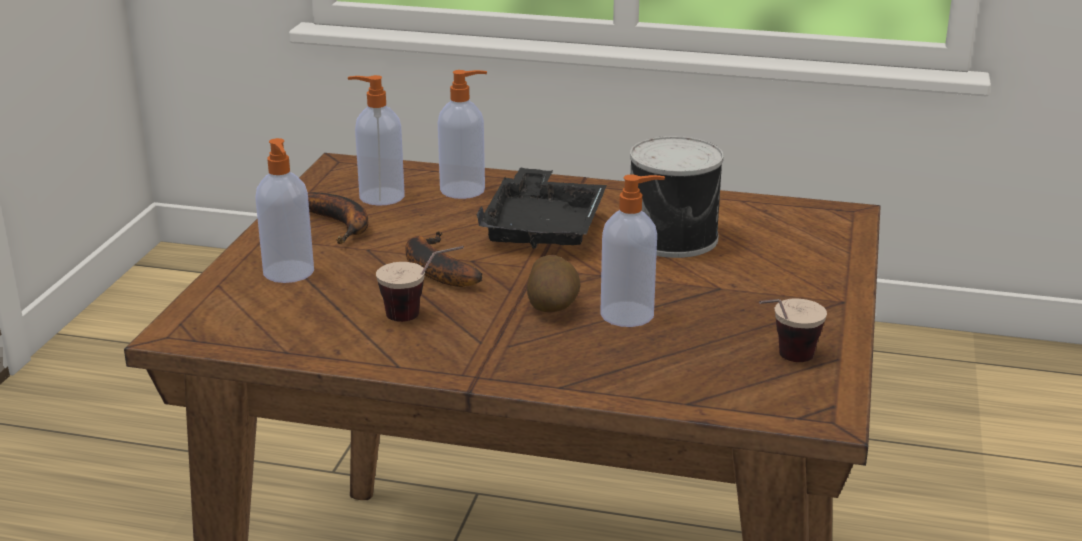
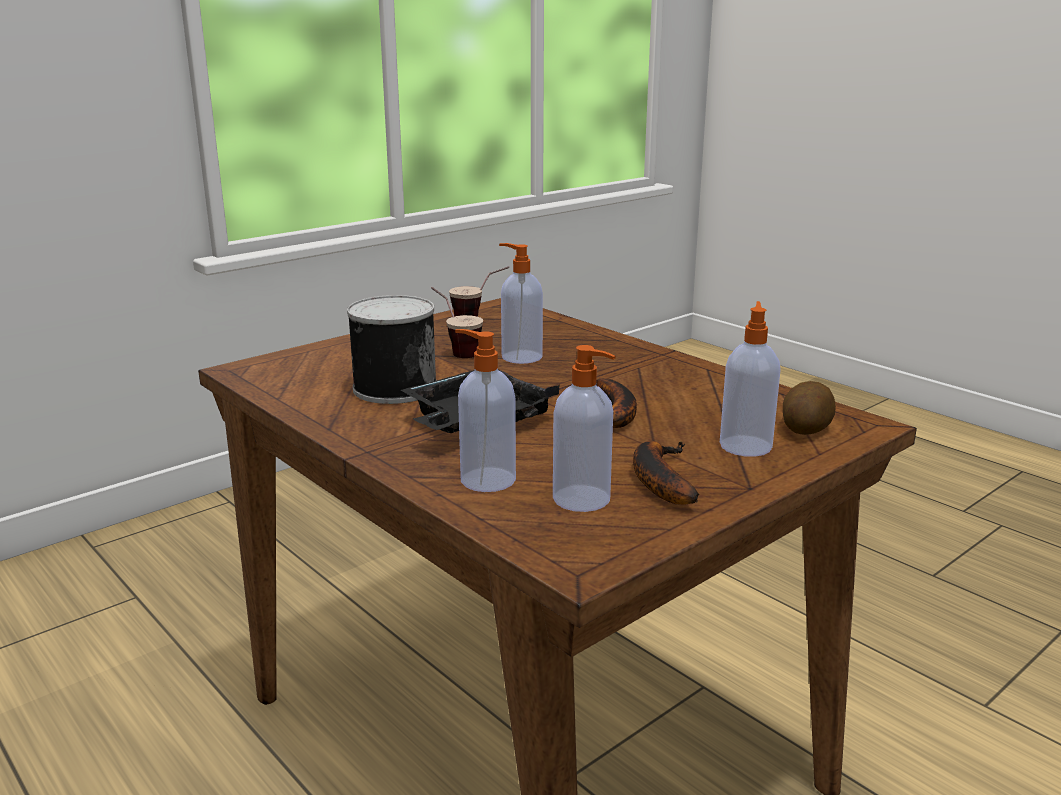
camera: 145 degrees left, 5 degrees down
cup [376,246,464,322] -> cup moved to [431,287,483,358]
potato [527,255,581,312] -> potato moved to [783,381,836,435]

